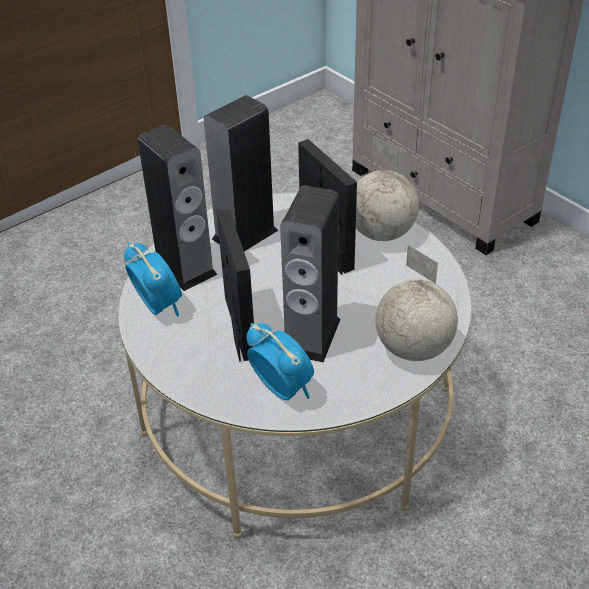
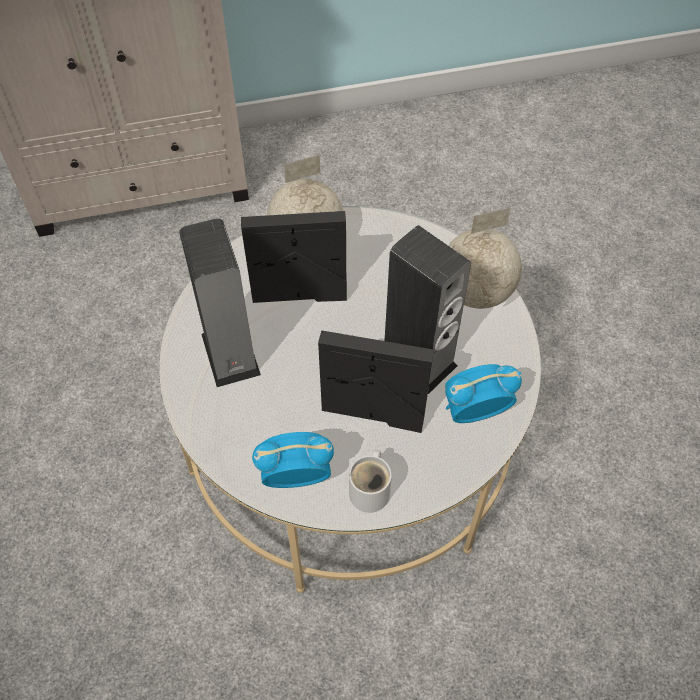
camera: 65 degrees left, 15 degrees up
speaker [138,125,217,291] -> none
none -> white mug [349,450,392,513]

